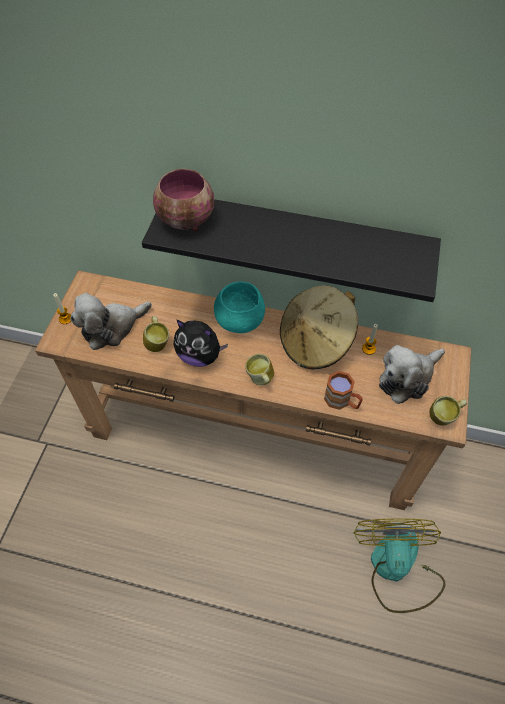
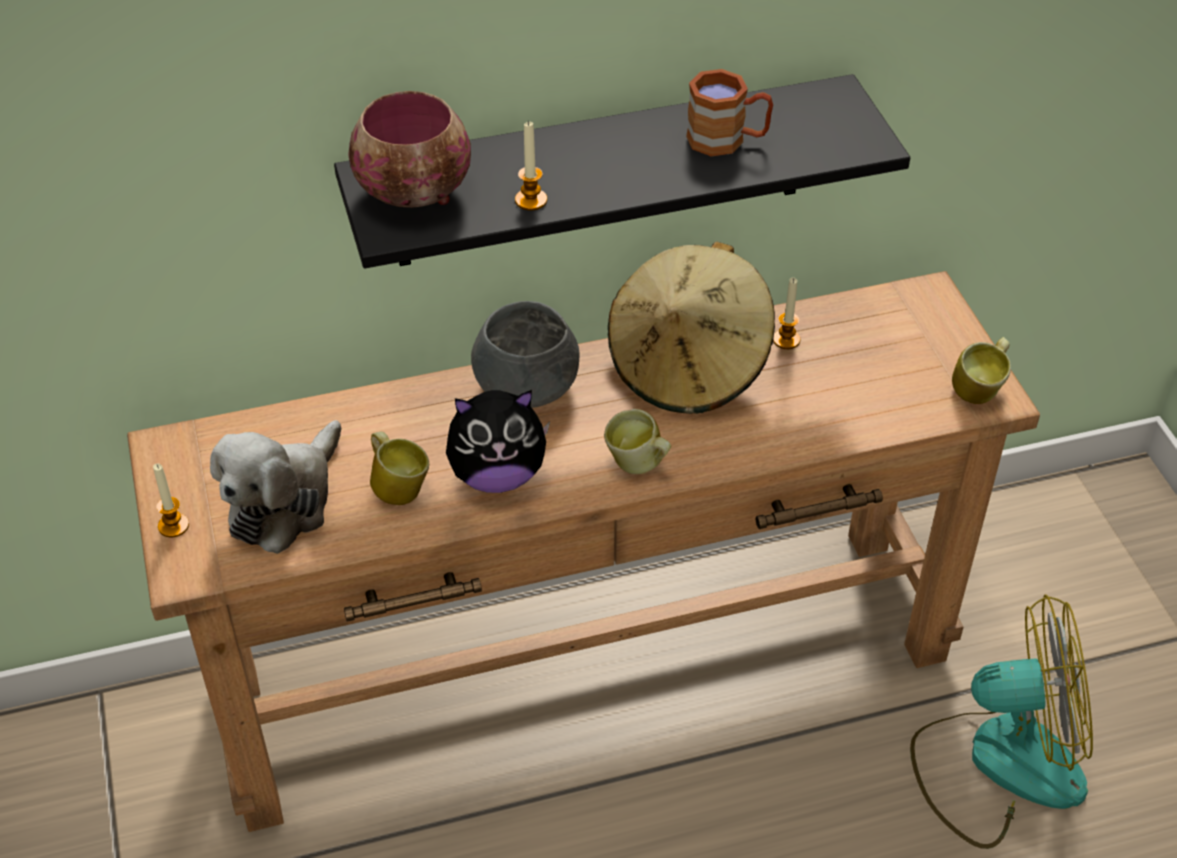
camera: 30 degrees left, 10 degrees down
turquoise bowl [214,282,265,333] -> grey bowl [471,301,579,408]
brown mug [324,371,363,410] -> brown mug moved to [686,69,773,156]
fan [354,518,446,613] -> fan turned 120 degrees clockwise [910,594,1093,849]
plush toy [379,345,445,404] -> none
none -> candle [515,121,547,210]

